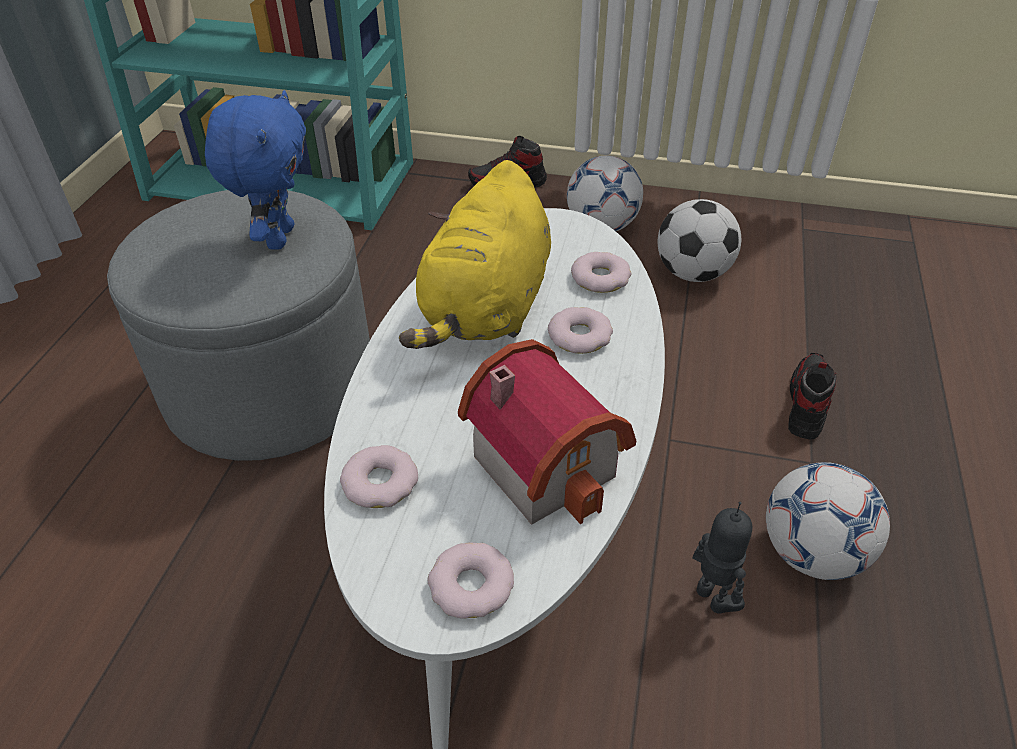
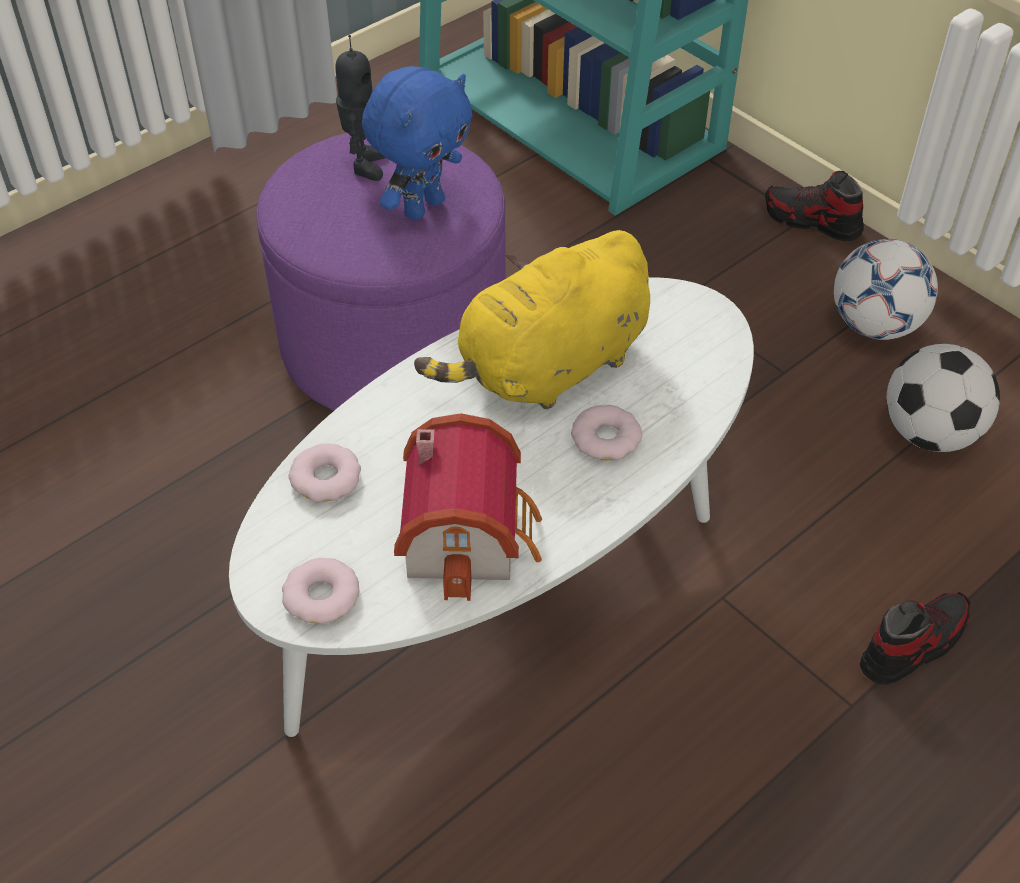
camera: 35 degrees right, 5 degrees up
grey ottoman [107,190,370,461] -> purple ottoman [256,133,506,411]
donut [571,252,631,293] -> none
toy robot [692,502,752,614] -> toy robot moved to [335,35,386,181]
football [766,462,890,580] -> none

